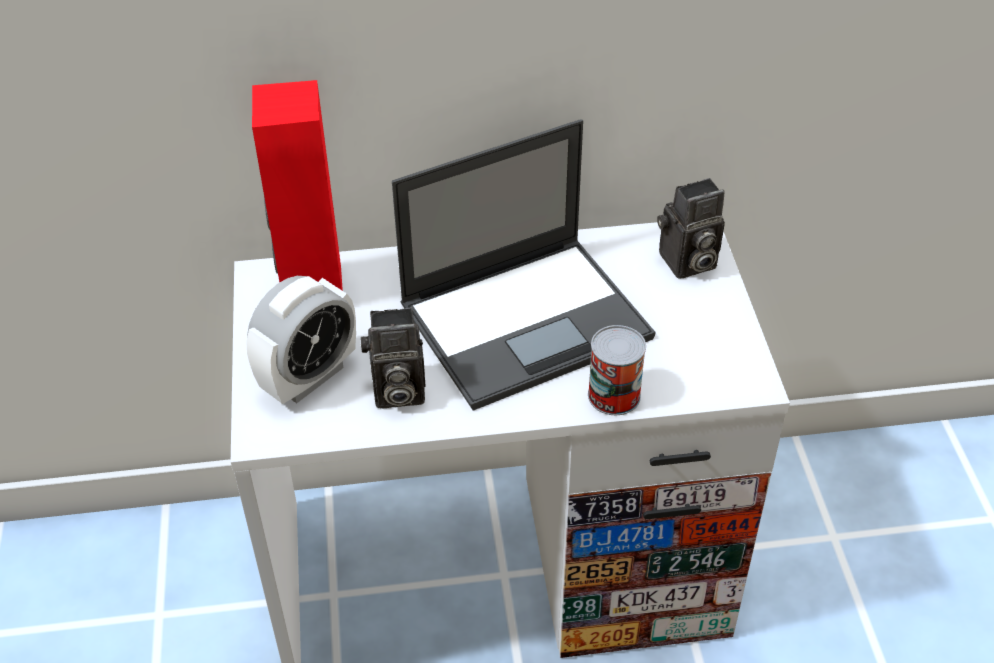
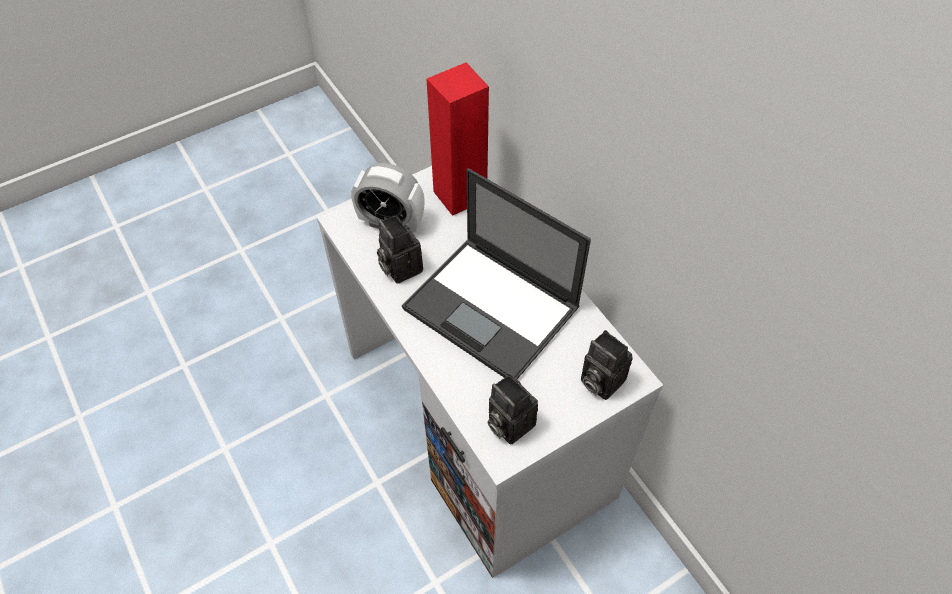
camera: 65 degrees right, 10 degrees up
can [588,325,646,415] -> none
none -> camera [487,374,538,444]

